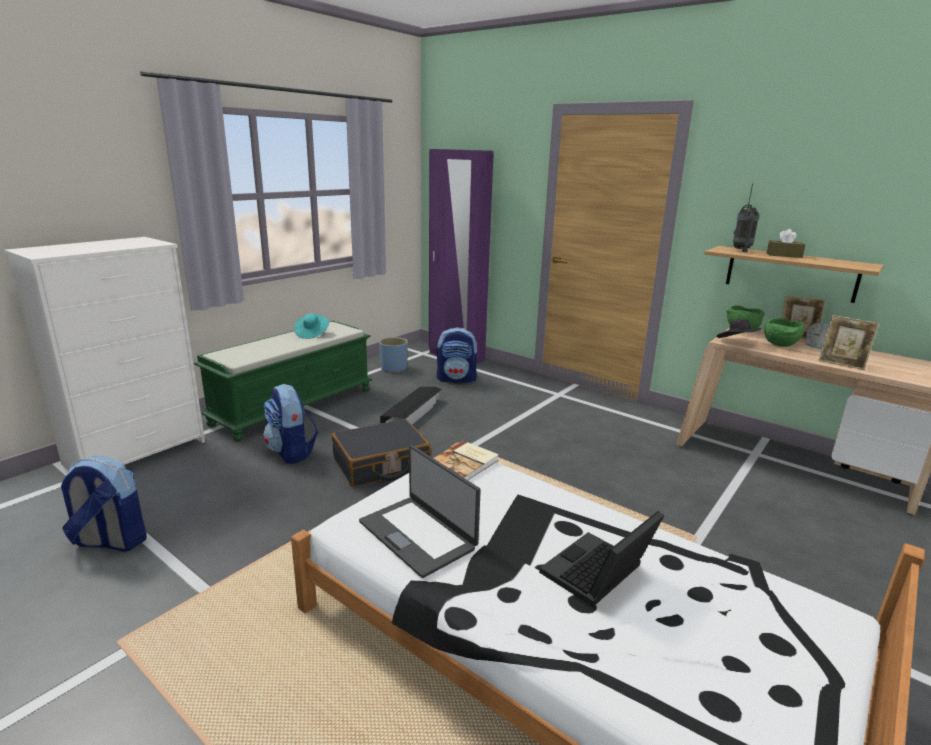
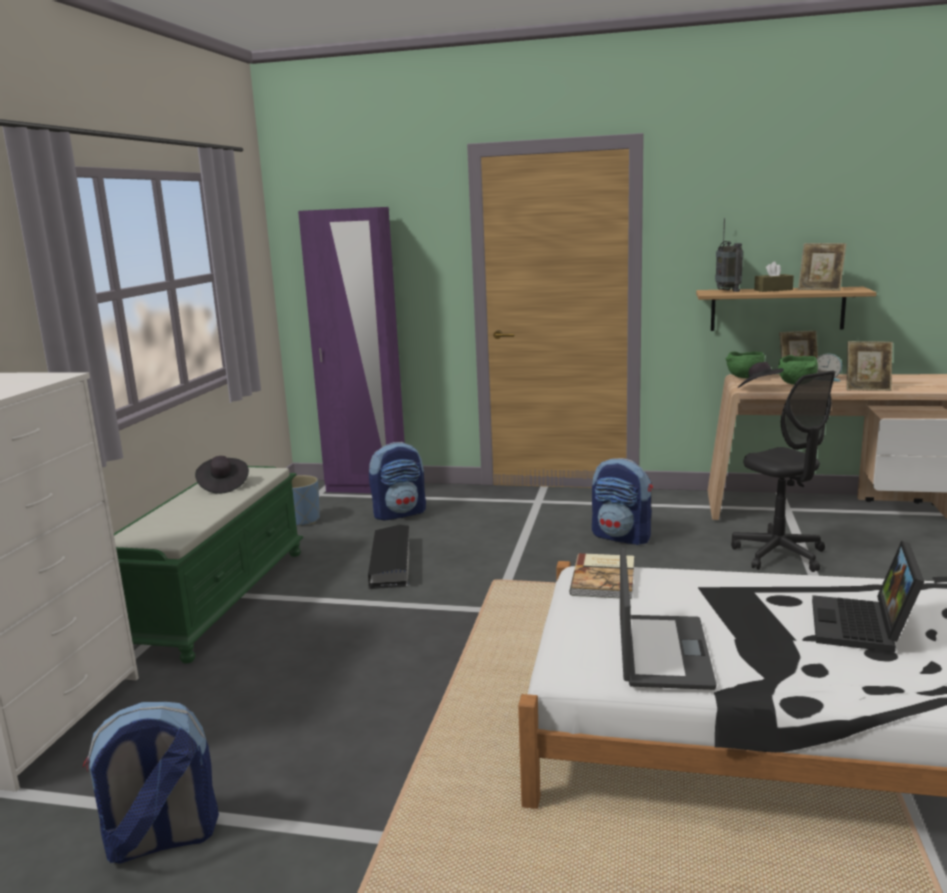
camera: 25 degrees left, 5 degrees down
backpack [263,384,318,464] -> backpack moved to [592,458,653,545]
turquoise hat [294,313,329,339] -> black hat [195,456,249,494]
black suitcase [332,419,431,487] -> none
laptop [359,445,481,578] -> laptop turned 105 degrees counterclockwise [620,548,717,690]
none -> black office chair [731,371,835,572]
none -> picture frame [798,243,846,291]

